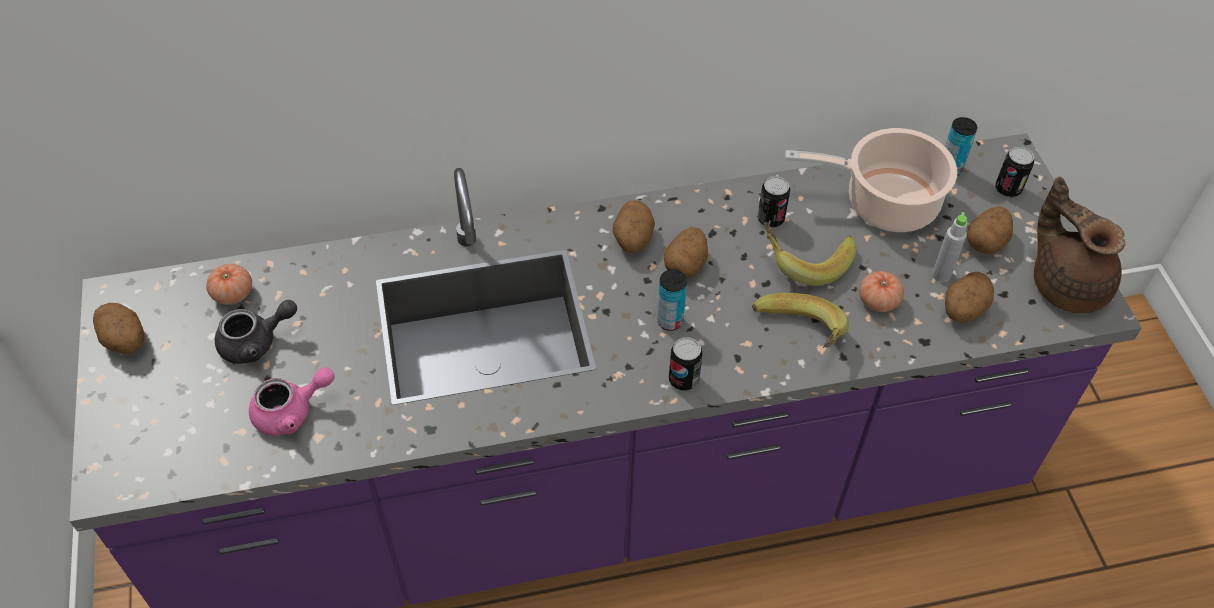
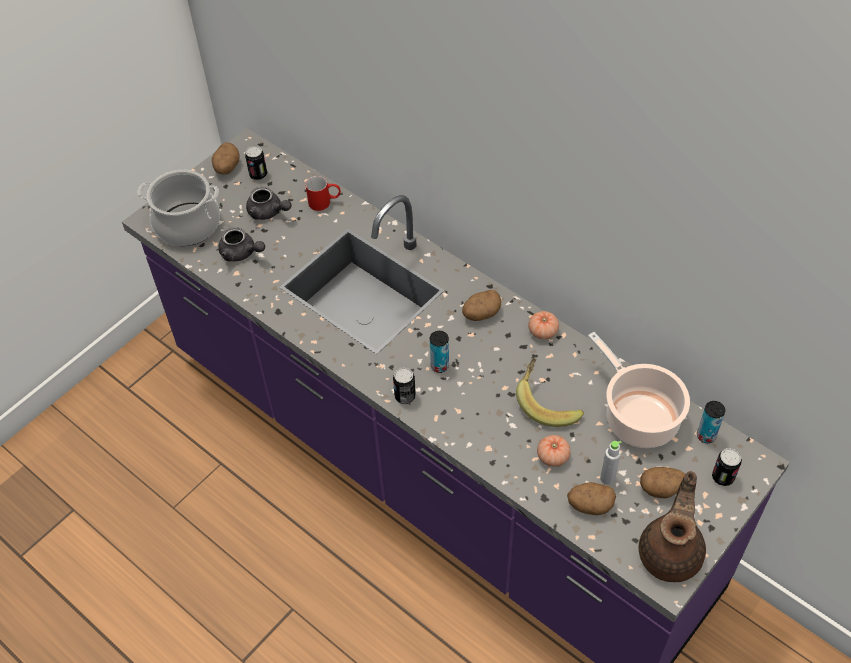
camera: 55 degrees right, 0 degrees up
tomato [206,264,252,305] -> tomato moved to [528,311,559,340]
pink teapot [249,367,334,436] -> grey teapot [218,227,265,262]
potato [664,227,708,278] -> none
banana [752,293,849,348] -> none
can [757,176,790,228] -> can moved to [245,146,267,180]
none -> cooking pot [137,170,220,246]
none -> red mug [305,176,341,211]

